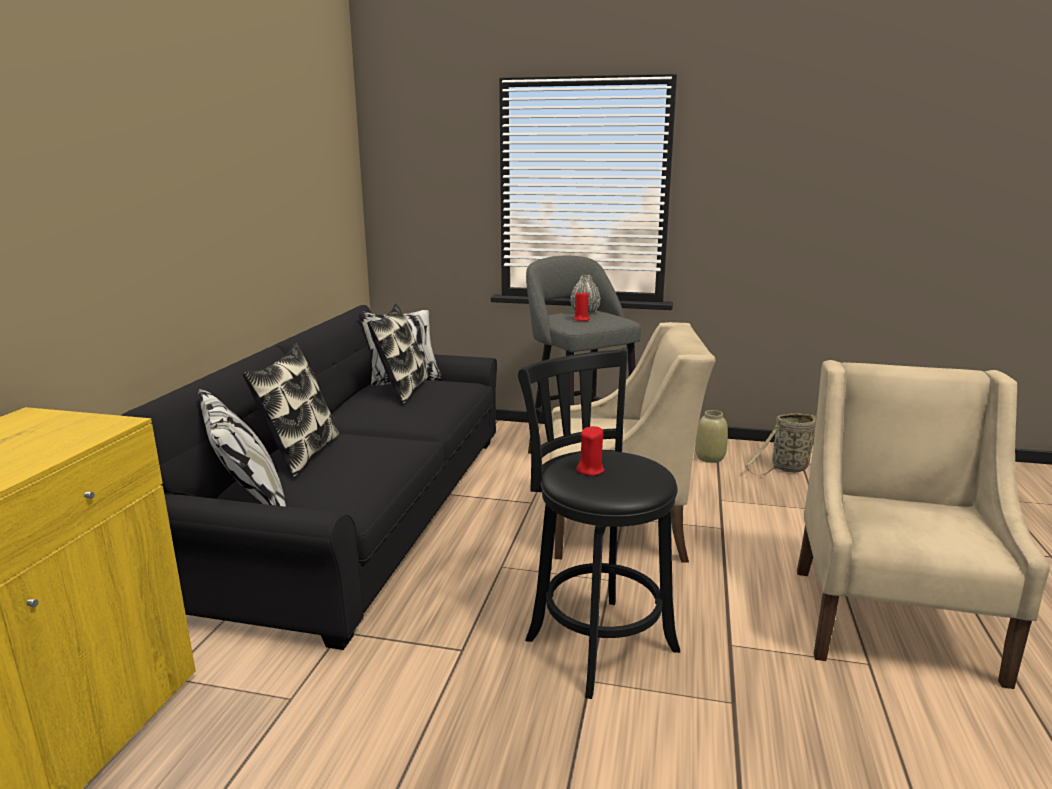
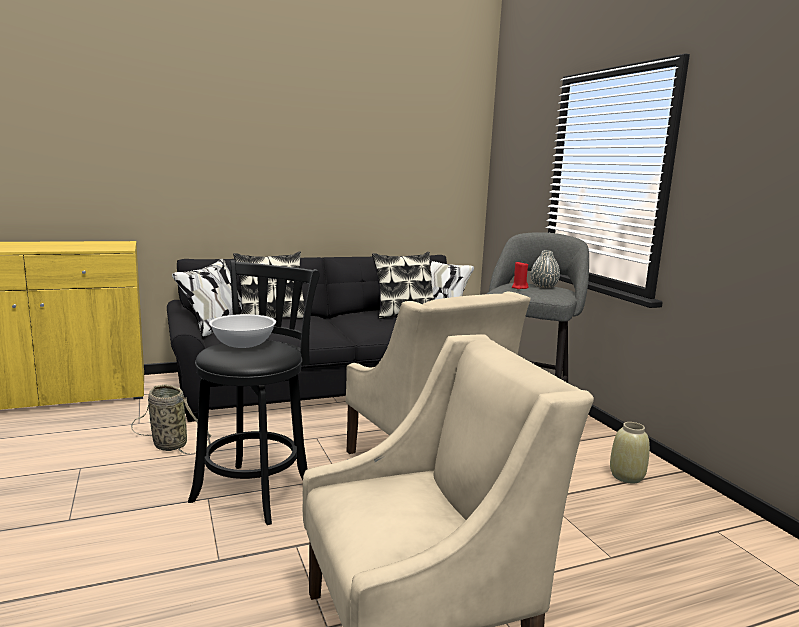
camera: 55 degrees right, 5 degrees down
red candle [576,426,604,476] -> white bowl [209,314,276,348]
basket [745,413,816,476] -> basket moved to [131,384,211,454]

